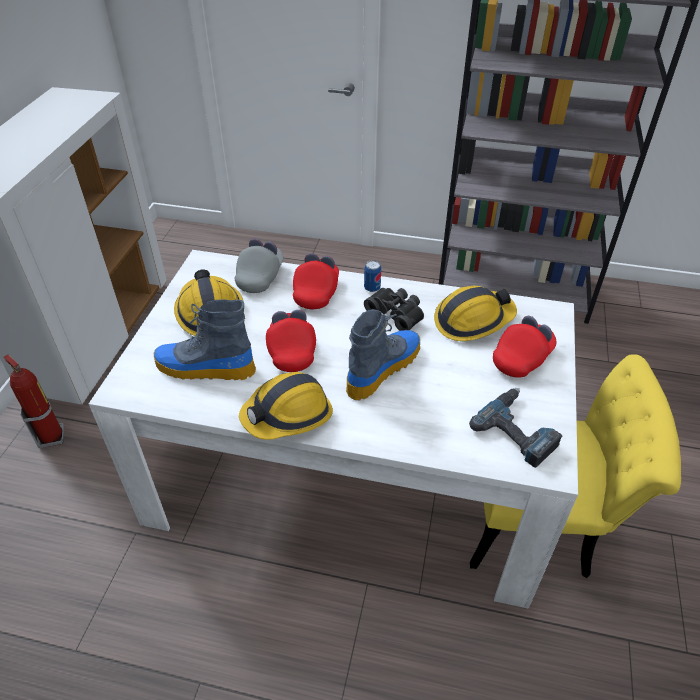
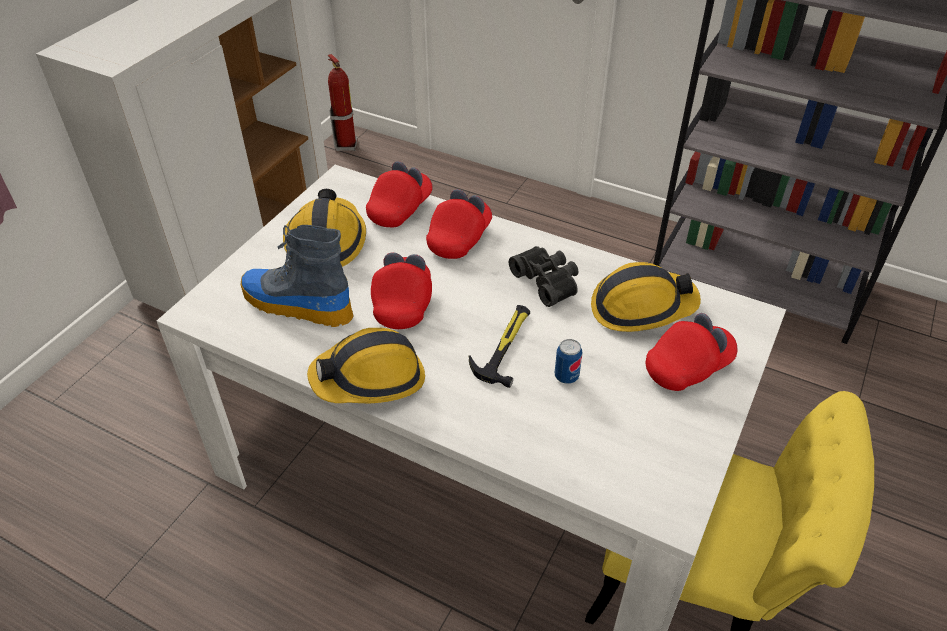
camera: 15 degrees right, 0 degrees up
fire extinguisher [4,354,64,448] -> fire extinguisher moved to [328,54,358,151]
grey cap [235,238,284,293] -> red cap [366,161,433,228]
boot [346,309,420,400] -> hammer [469,305,530,388]
can [364,260,381,292] -> can moved to [555,339,582,384]
power drill [469,388,563,468] -> none

